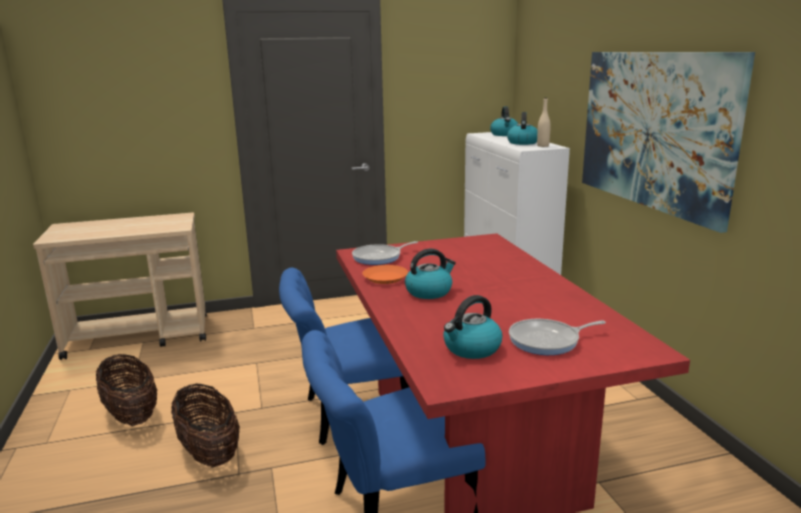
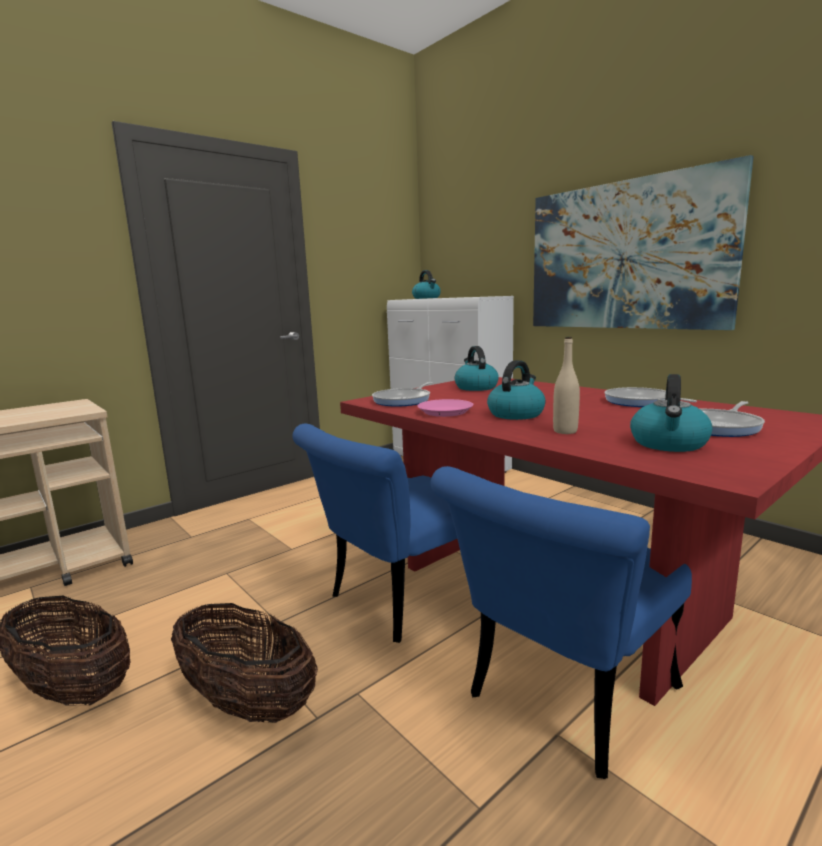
camera: 25 degrees left, 5 degrees down
orange plate [362,265,408,284] -> pink plate [417,399,473,417]
kettle [507,112,538,145] -> kettle moved to [455,346,499,391]
beige bottle [537,97,551,147] -> beige bottle moved to [553,337,580,434]
none -> frying pan [604,387,697,407]

